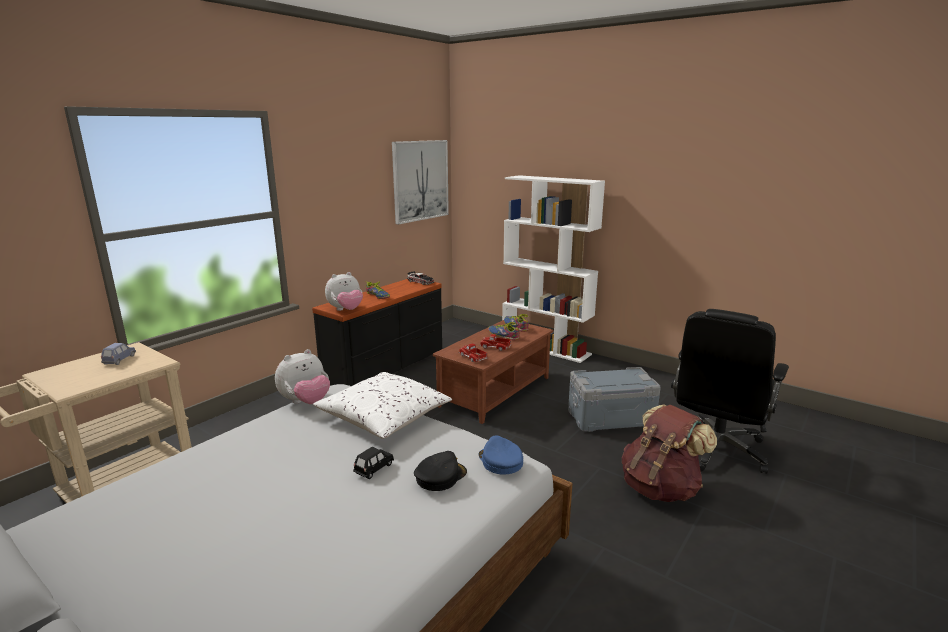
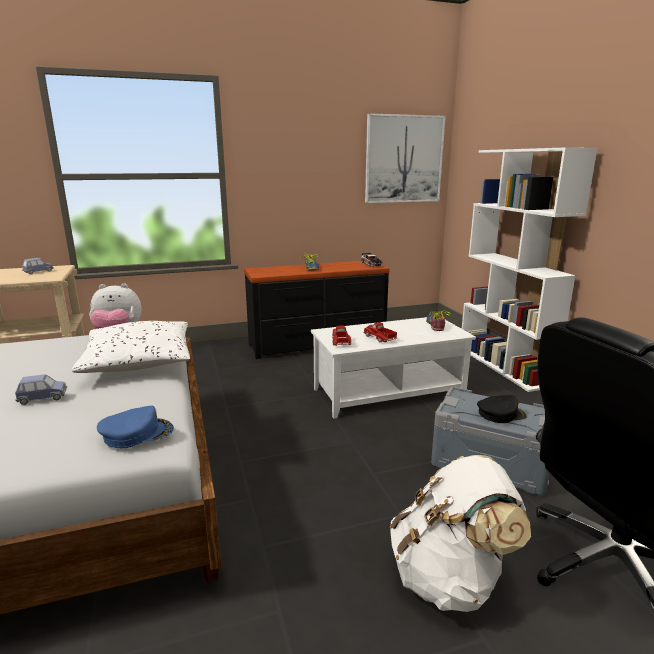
camera: 35 degrees right, 0 degrees up
plush toy [325,272,363,311] -> none
black toy car [353,447,394,479] -> blue toy car [15,374,67,405]
black cap [414,451,467,491] -> black cap moved to [477,395,527,423]
brown coffee table [433,320,553,424] -> white coffee table [311,317,476,419]
blue cap [479,435,523,475] -> blue cap turned 60 degrees clockwise [97,406,174,448]
shoe [488,322,520,340] -> none
brown backpack [622,405,717,502] -> white backpack [390,455,531,612]

